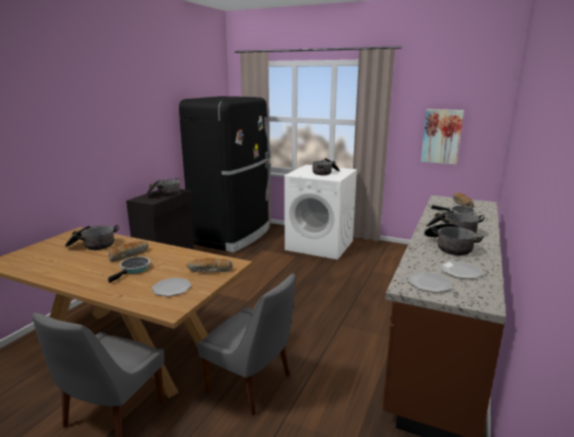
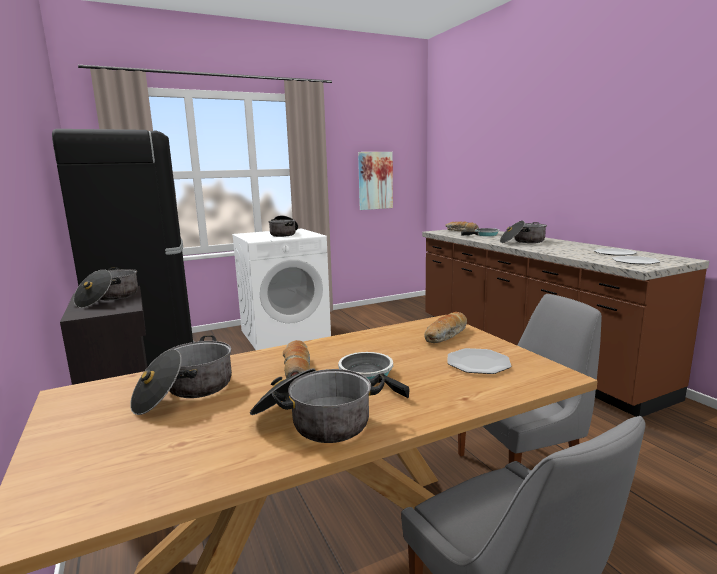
camera: 50 degrees left, 5 degrees down
cooking pot [424,223,484,256] -> cooking pot moved to [250,368,385,443]

